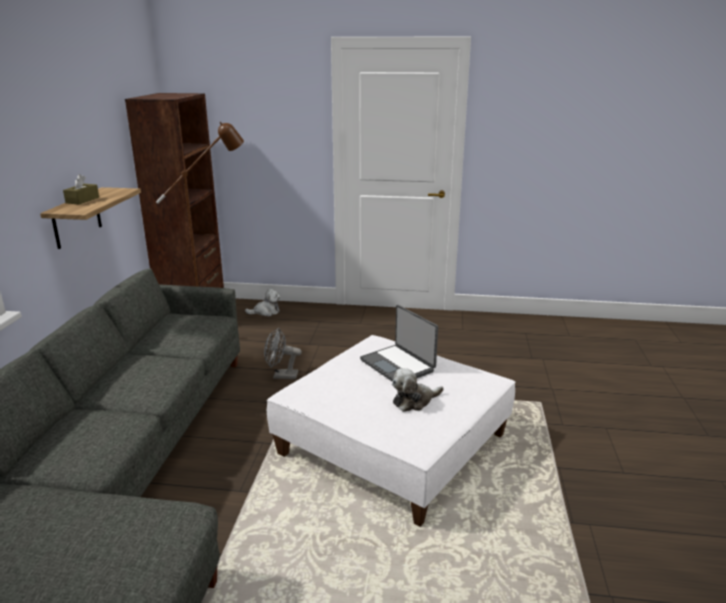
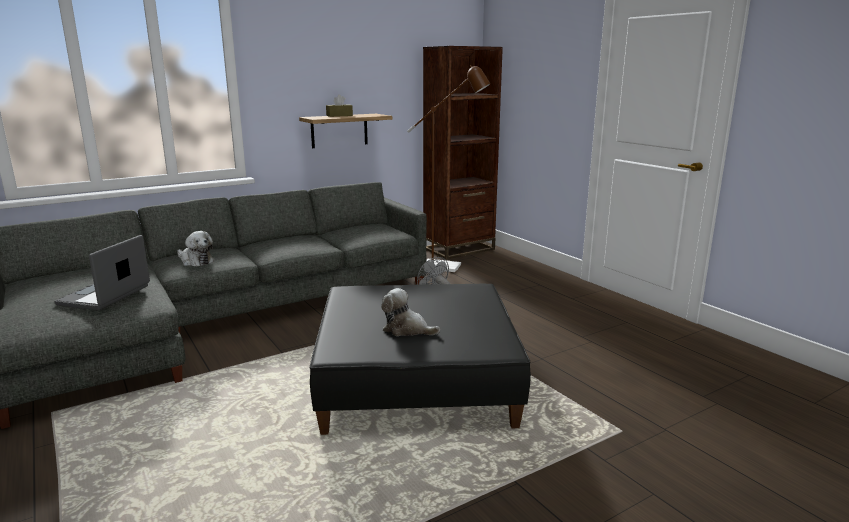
camera: 50 degrees right, 5 degrees down
plush toy [245,289,281,316] -> plush toy moved to [177,231,214,266]
white ottoman [267,335,516,527] -> black ottoman [310,284,531,435]
laptop [360,305,438,382] -> laptop moved to [55,235,150,310]

